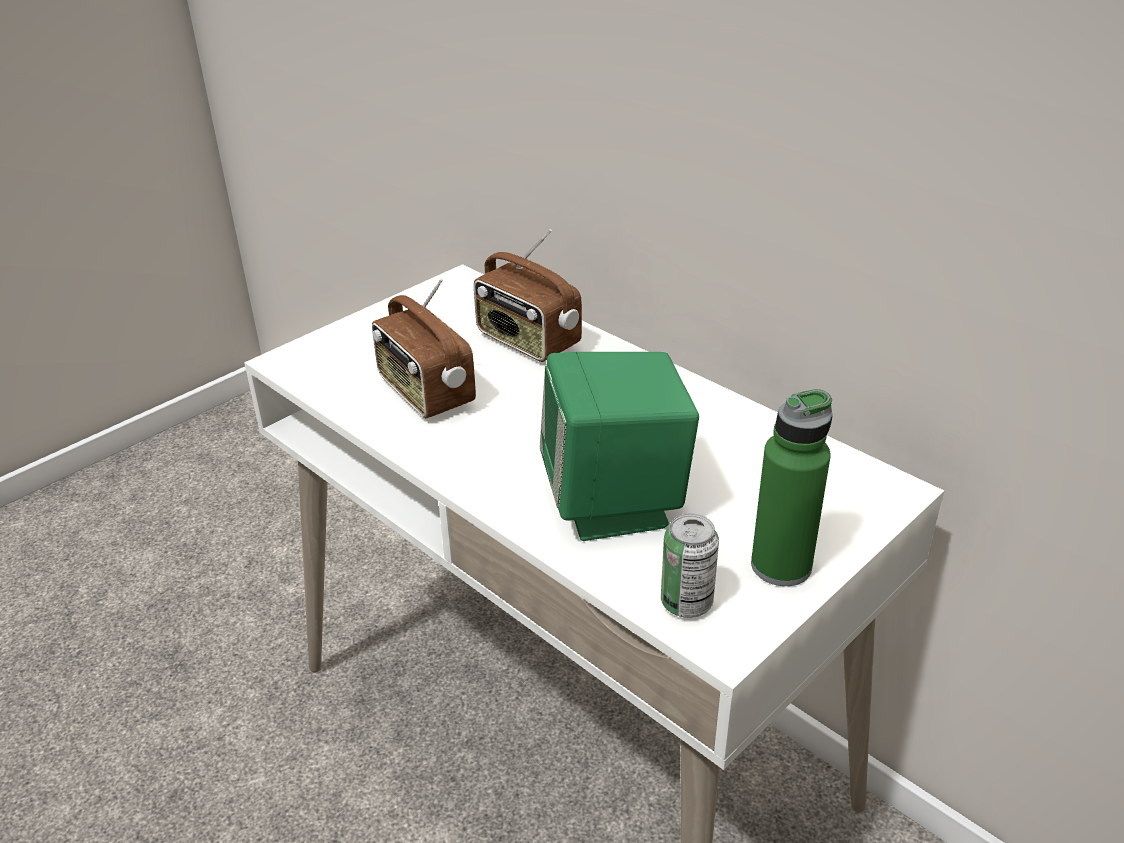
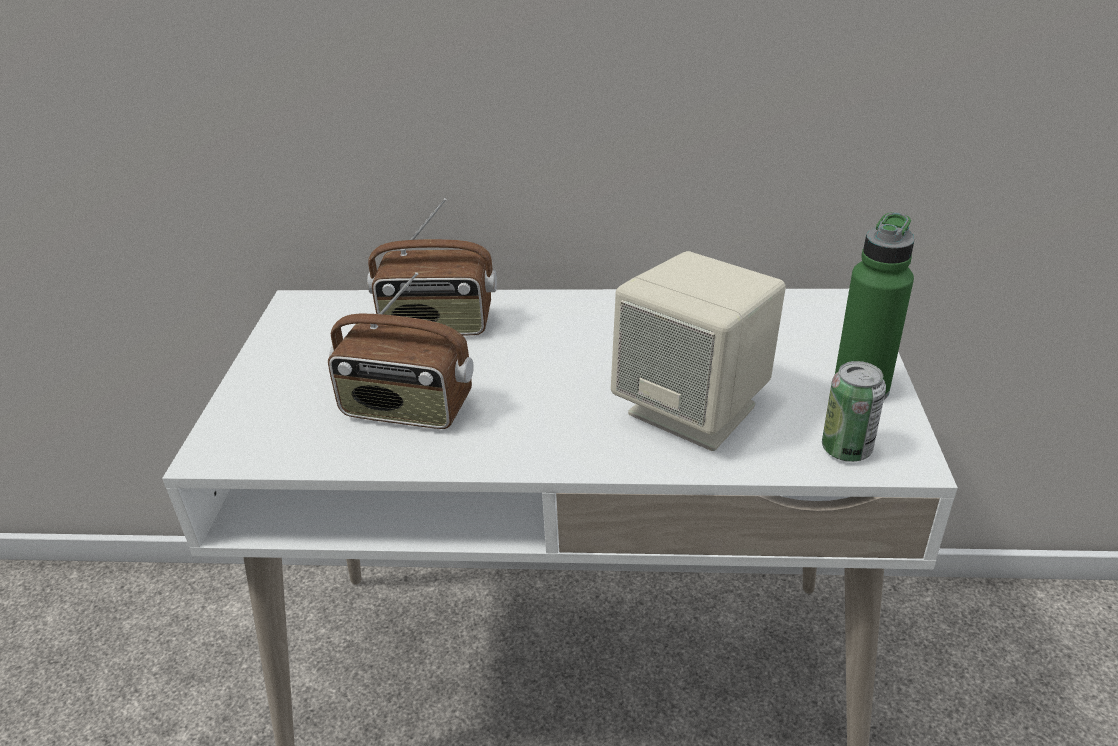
camera: 40 degrees left, 0 degrees up
green speaker [540,352,699,541] -> beige speaker [611,251,786,451]

